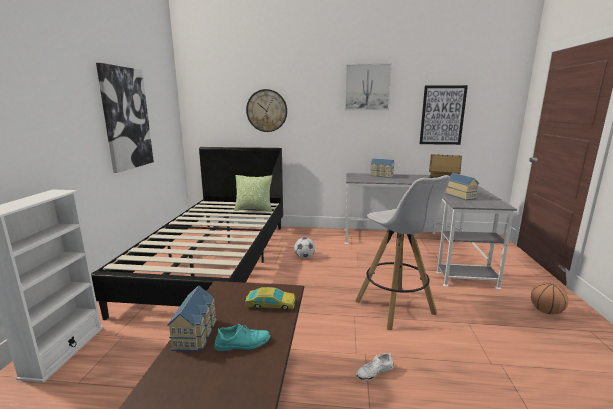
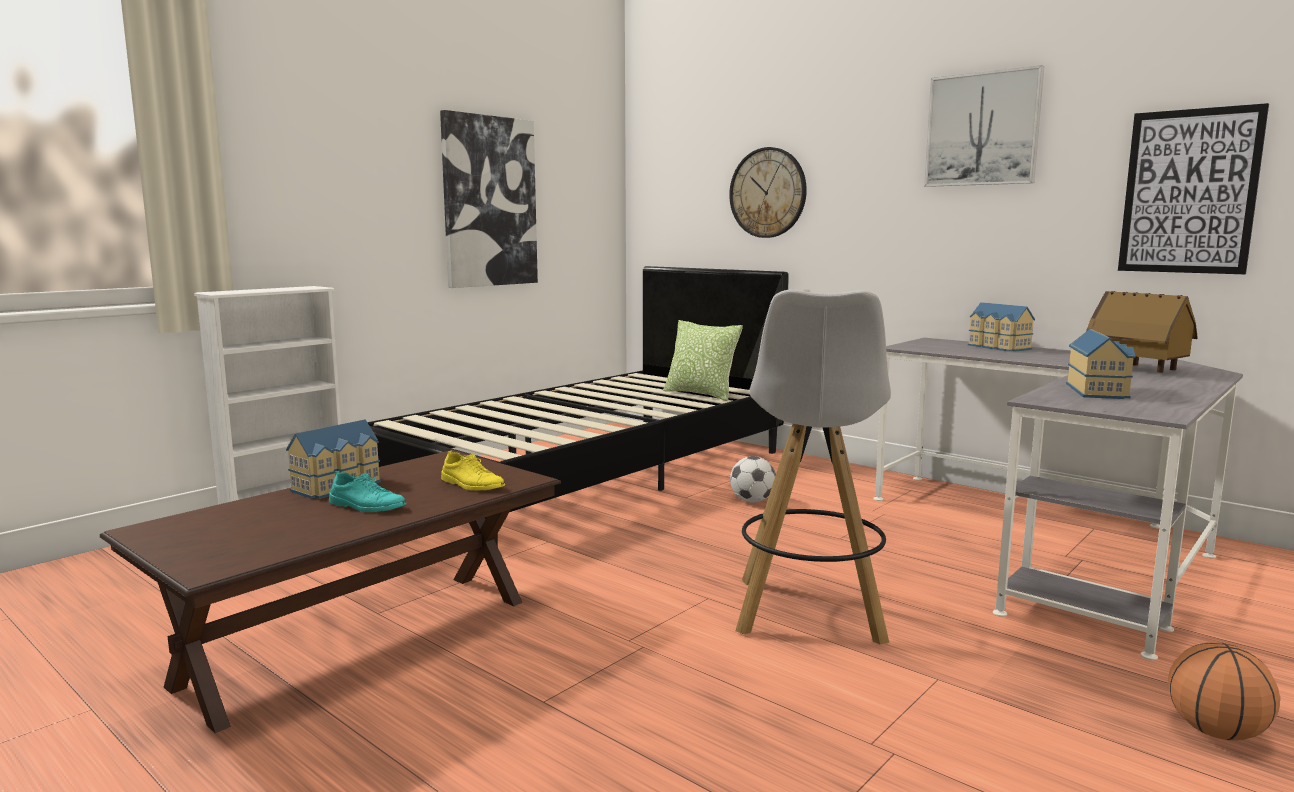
camera: 35 degrees right, 5 degrees down
toy car [245,287,296,310] -> yellow shoe [441,450,505,491]
white shoe [356,353,394,381] -> none

